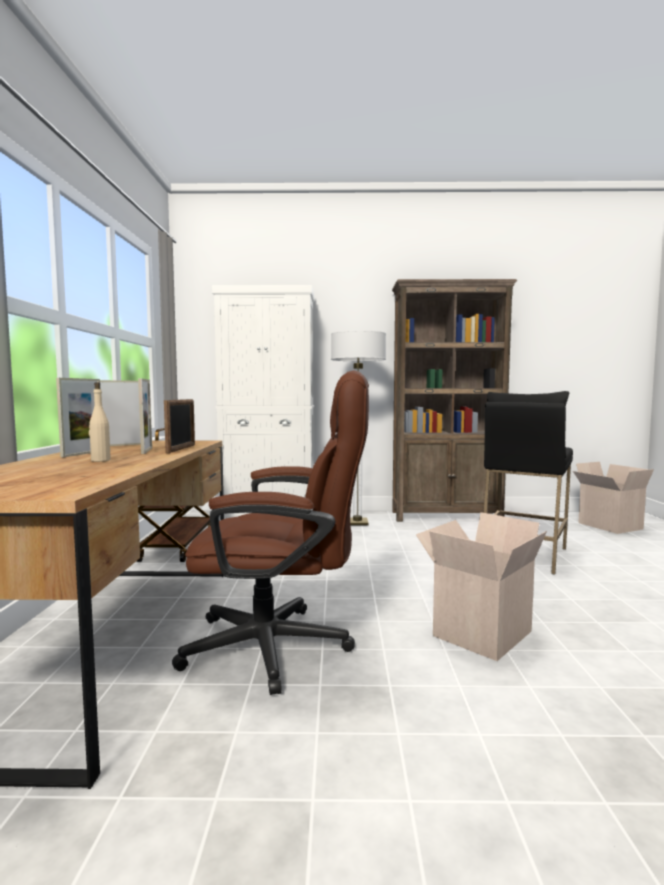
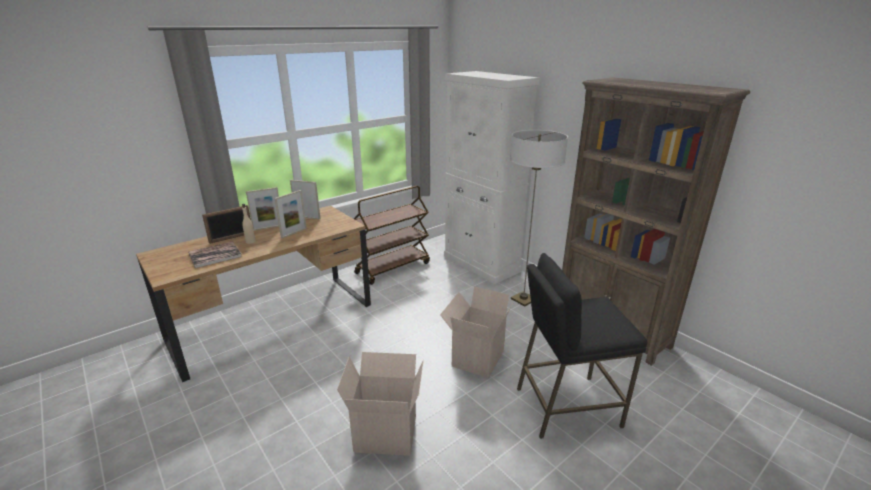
camera: 50 degrees right, 20 degrees up
picture frame [164,399,195,453] -> picture frame moved to [202,205,251,244]
brown office chair [172,370,369,695] -> none
cardboard box [573,462,654,534] -> cardboard box moved to [440,286,514,378]
none -> book [188,241,242,268]

